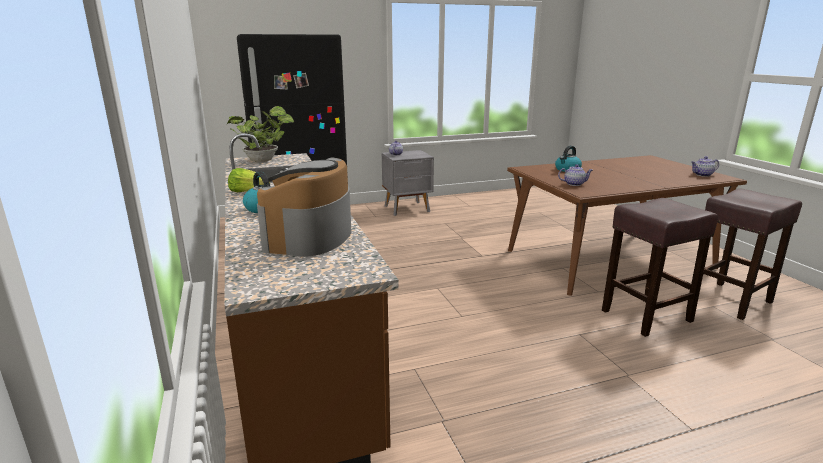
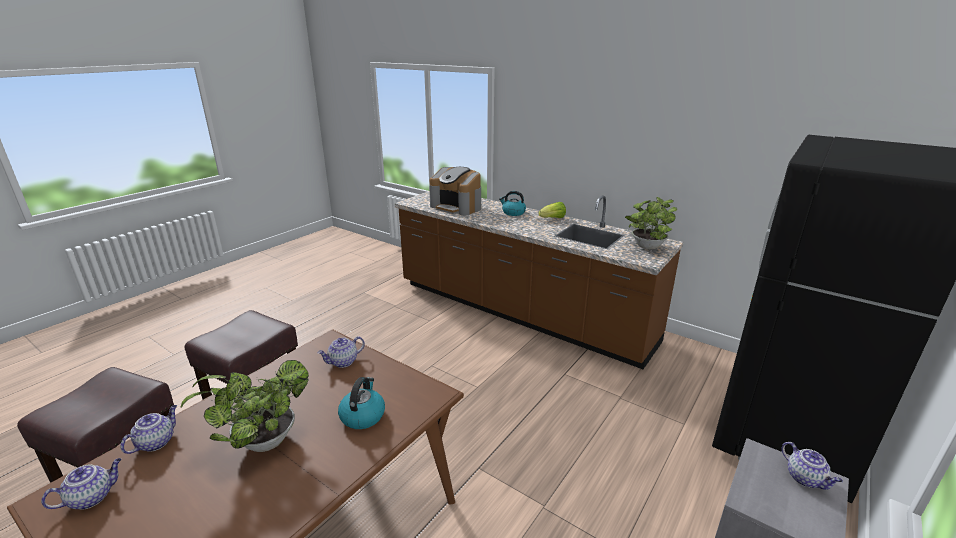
camera: 145 degrees right, 5 degrees up
coffee machine [257,157,351,257] -> coffee machine turned 150 degrees clockwise [429,167,481,216]
none -> teapot [120,405,177,454]
none -> potted plant [181,360,309,452]

